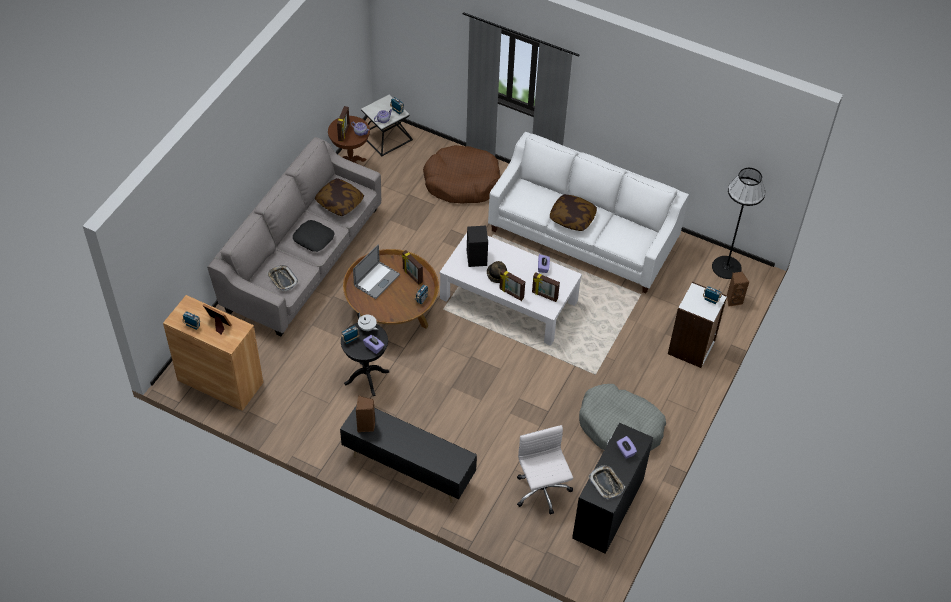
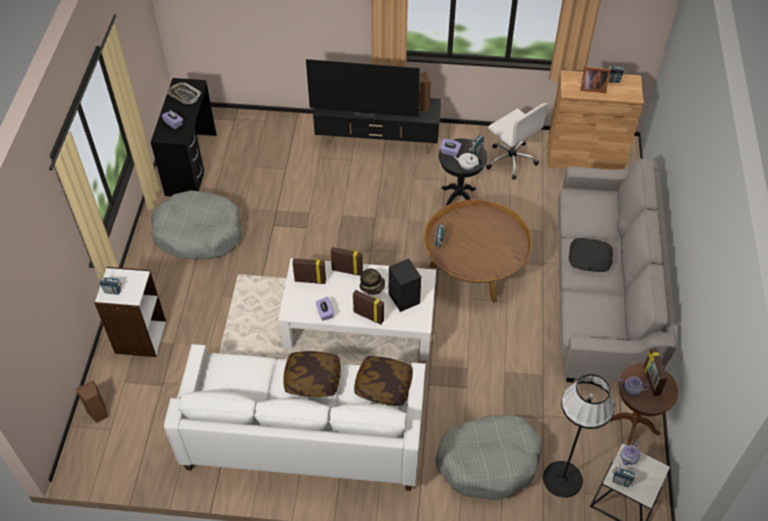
camera: 160 degrees right, 0 degrees up
tray [267,265,299,291] -> none
pillow [315,178,364,216] -> pillow moved to [354,356,413,406]
laptop [353,244,400,299] -> none
picture frame [402,250,423,285] -> picture frame moved to [353,290,384,325]
brown dog bed [423,145,501,204] -> grey dog bed [435,415,543,500]
white office chair [517,425,573,515] -> white office chair moved to [486,103,548,180]
black floor lamp [712,168,765,279] -> black floor lamp moved to [543,374,615,498]
none -> television [306,59,420,117]

